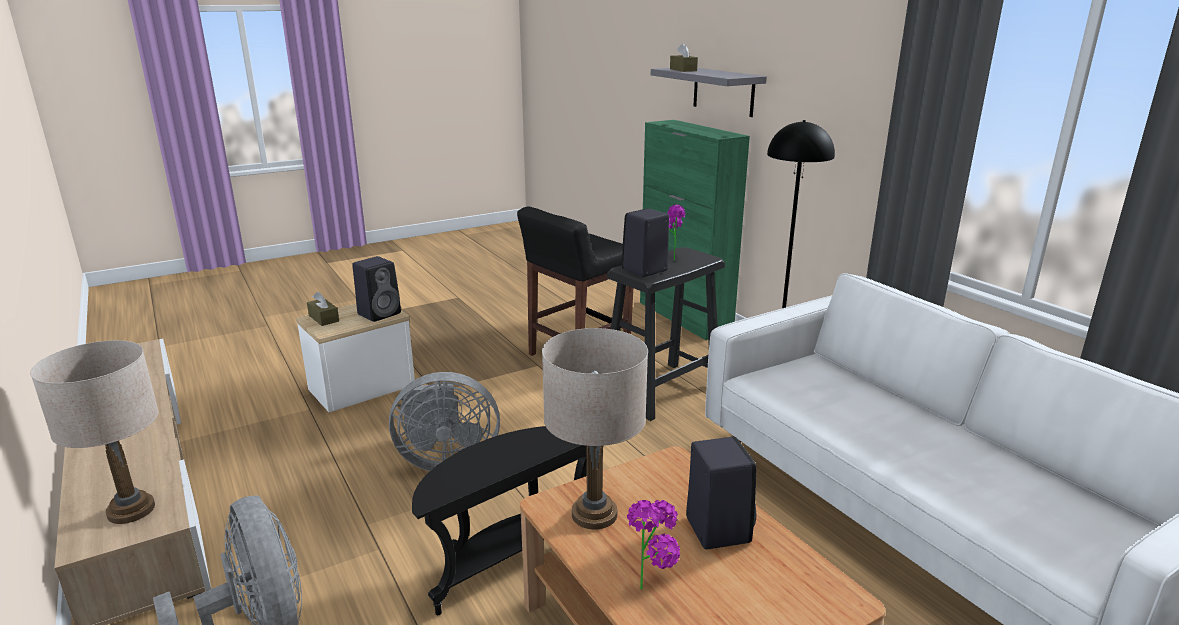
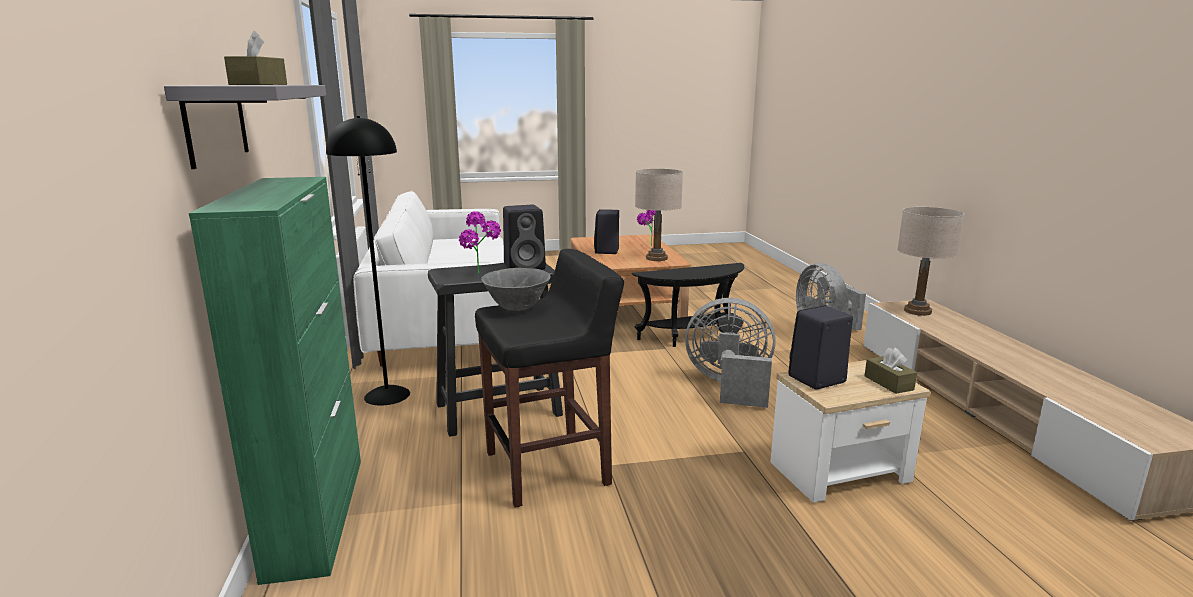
camera: 160 degrees left, 5 degrees down
none -> grey bowl [481,268,551,311]

